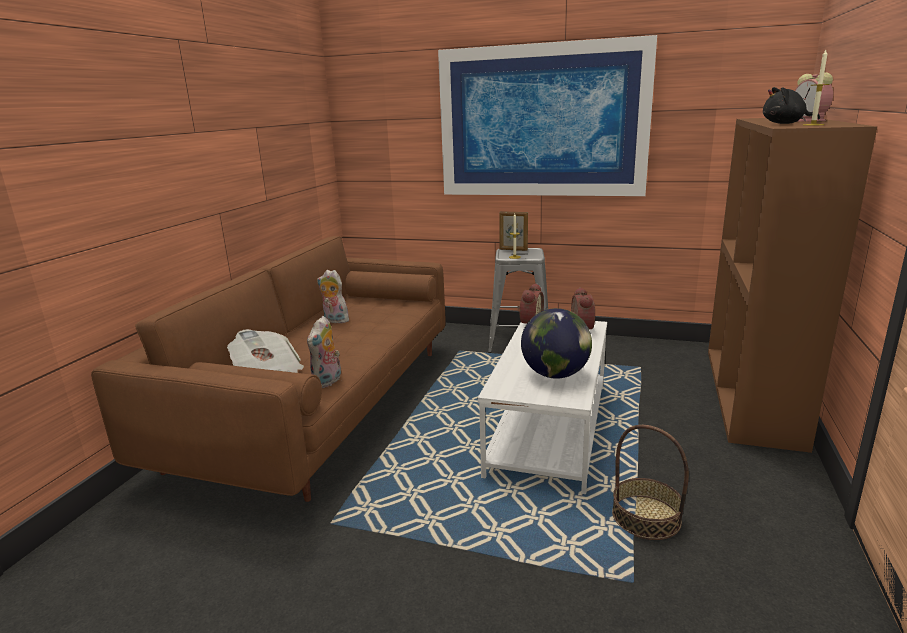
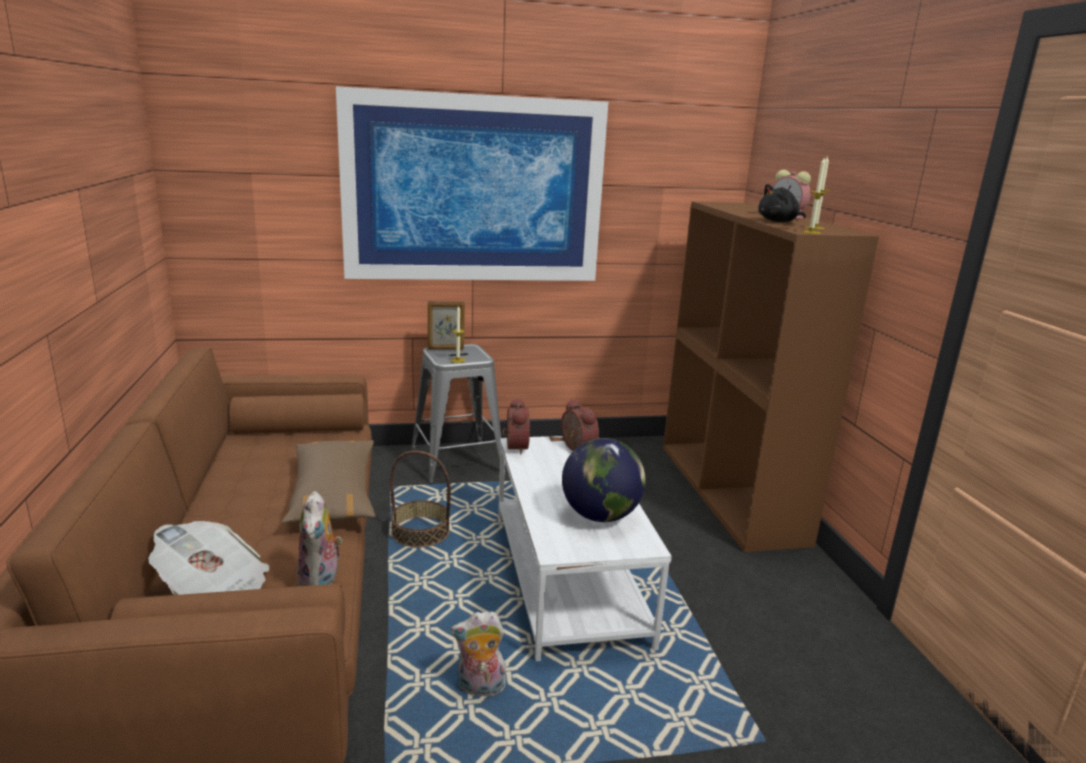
camera: 30 degrees left, 0 degrees up
plush toy [317,270,350,323] -> plush toy moved to [451,611,506,696]
basket [612,425,689,540] -> basket moved to [390,451,451,547]
none -> brown pillow [282,440,376,523]
none -> candle [801,158,827,234]

